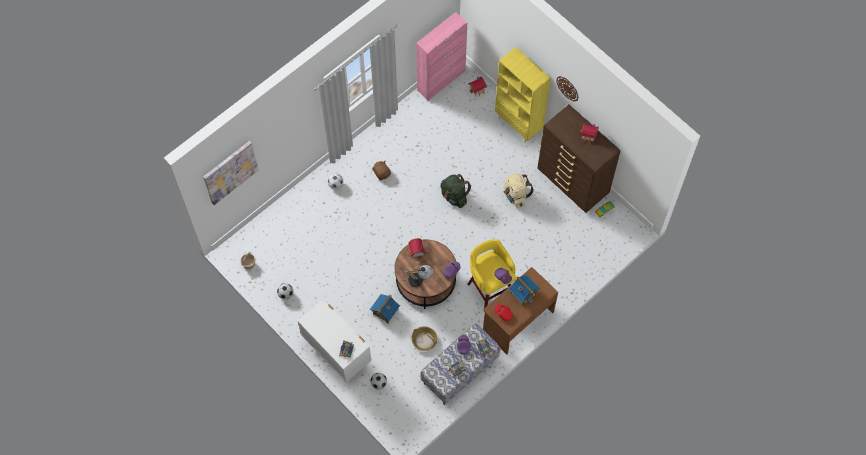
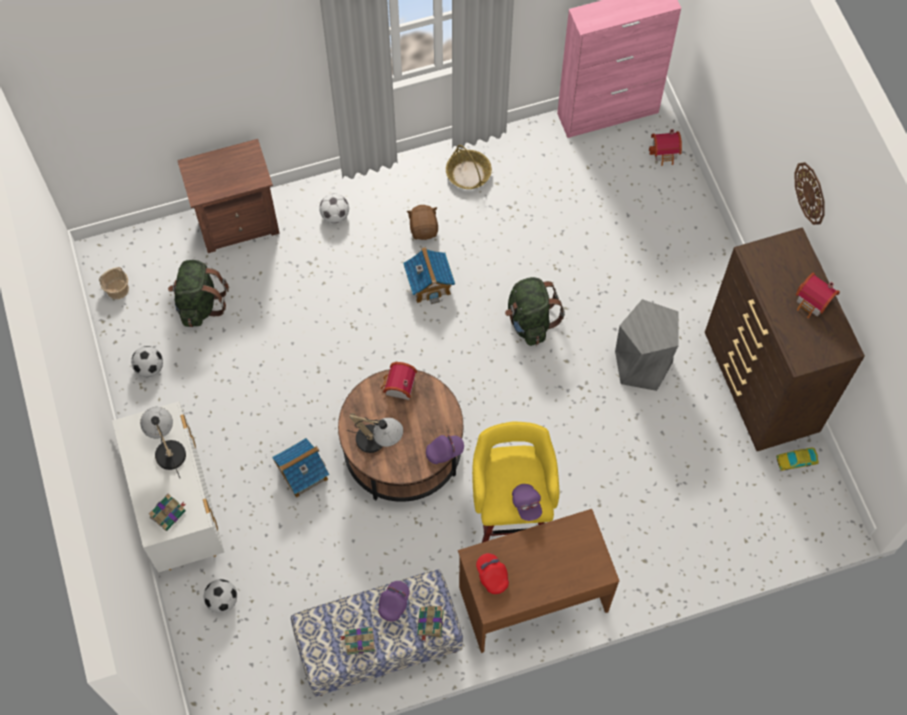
camera: 25 degrees right, 0 degrees up
picture [203,141,259,205] -> none
basket [412,326,437,351] -> basket moved to [446,145,492,189]
yellow bookcase [495,47,551,143] -> none
beige backpack [504,173,534,208] -> grey stool [615,299,679,391]
toy house [509,274,540,306] -> toy house moved to [403,247,455,304]
none -> table lamp [140,407,186,478]
none -> green backpack [168,260,229,327]
none -> brown nightstand [177,139,280,253]

